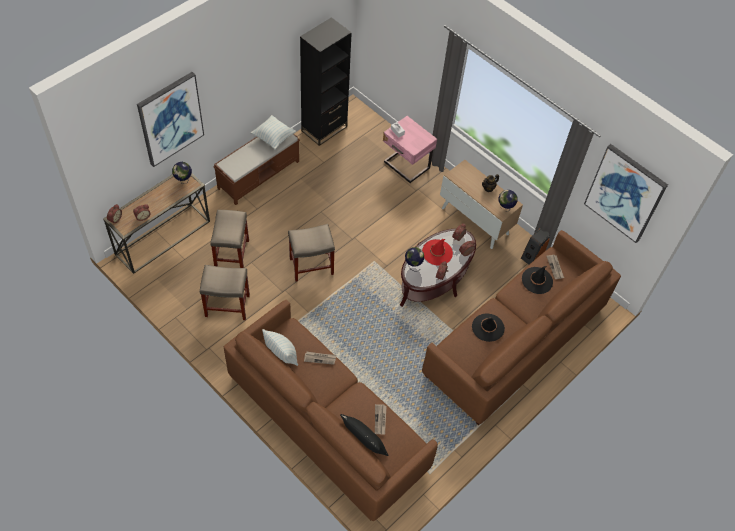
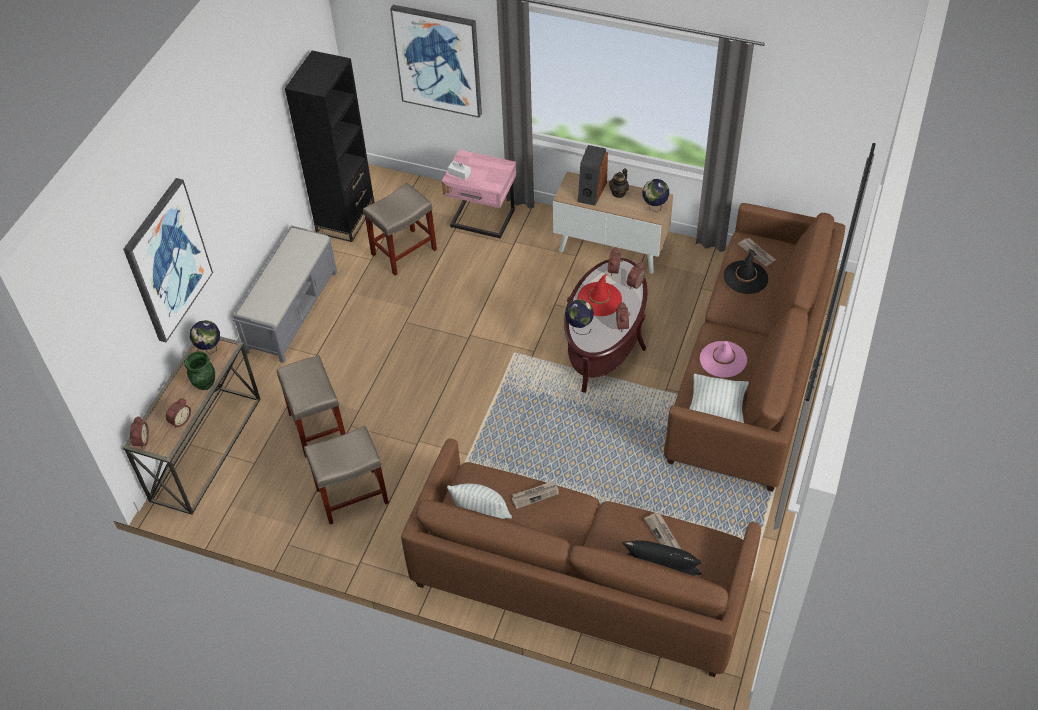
camera: 20 degrees left, 5 degrees down
brown bench [213,134,300,205] -> grey bench [233,225,337,363]
pillow [251,115,296,150] -> pillow moved to [689,374,749,423]
beige stool [288,224,335,282] -> beige stool moved to [363,183,437,275]
black hat [472,314,505,342] -> pink hat [700,341,747,378]
speaker [521,228,550,265] -> speaker moved to [578,145,608,206]
picture [584,144,668,243] -> picture moved to [390,5,482,118]
none -> green vase [184,351,215,390]

